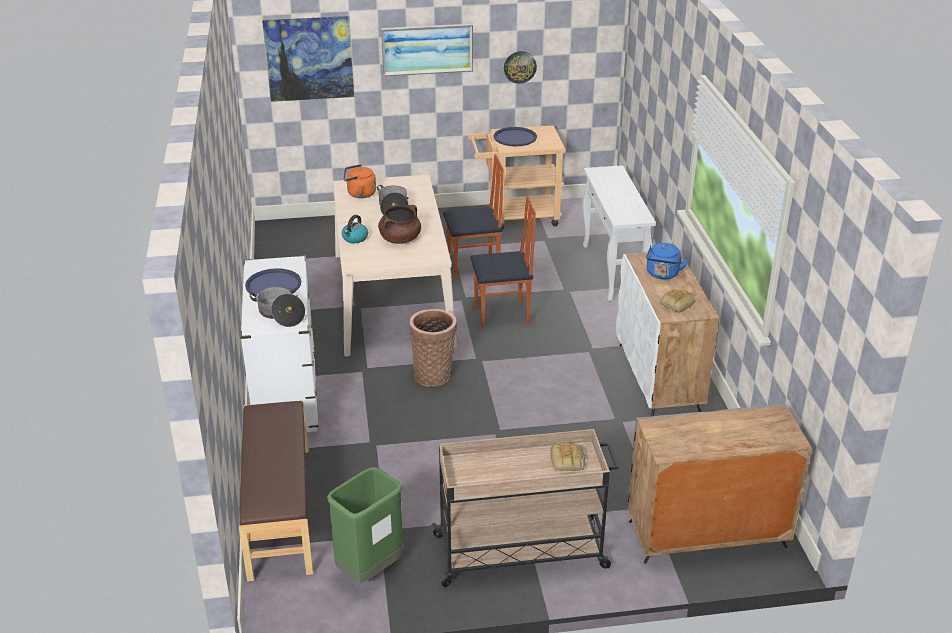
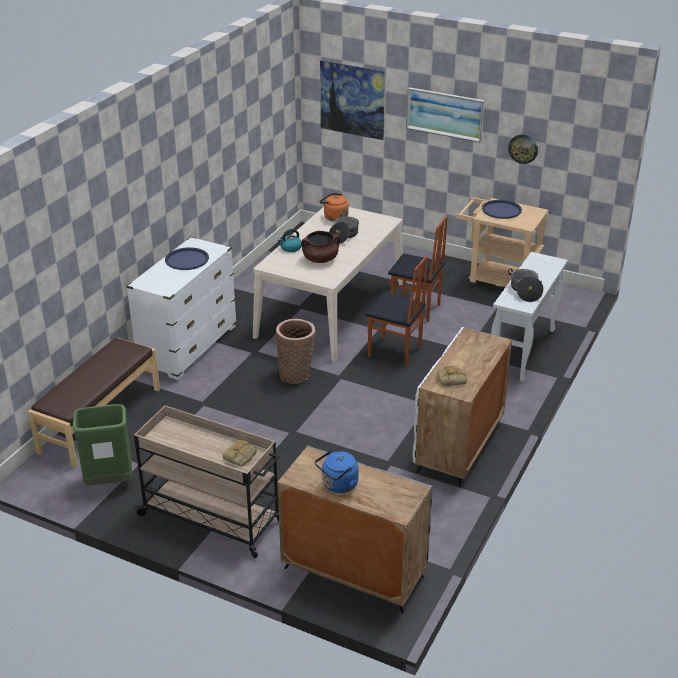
camera: 35 degrees right, 0 degrees up
cooking pot [250,286,305,327] -> cooking pot moved to [508,268,544,302]
blue kettle [646,243,689,279] -> blue kettle moved to [315,451,359,493]

